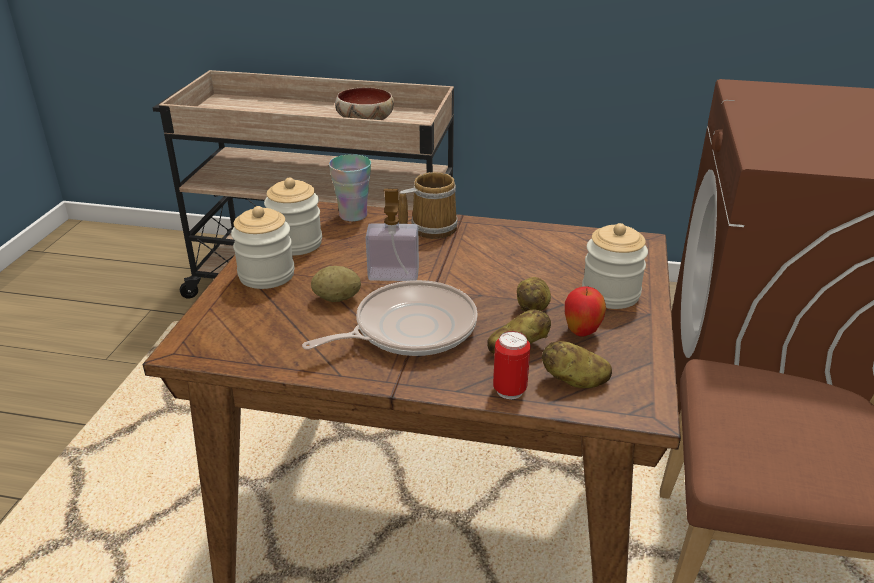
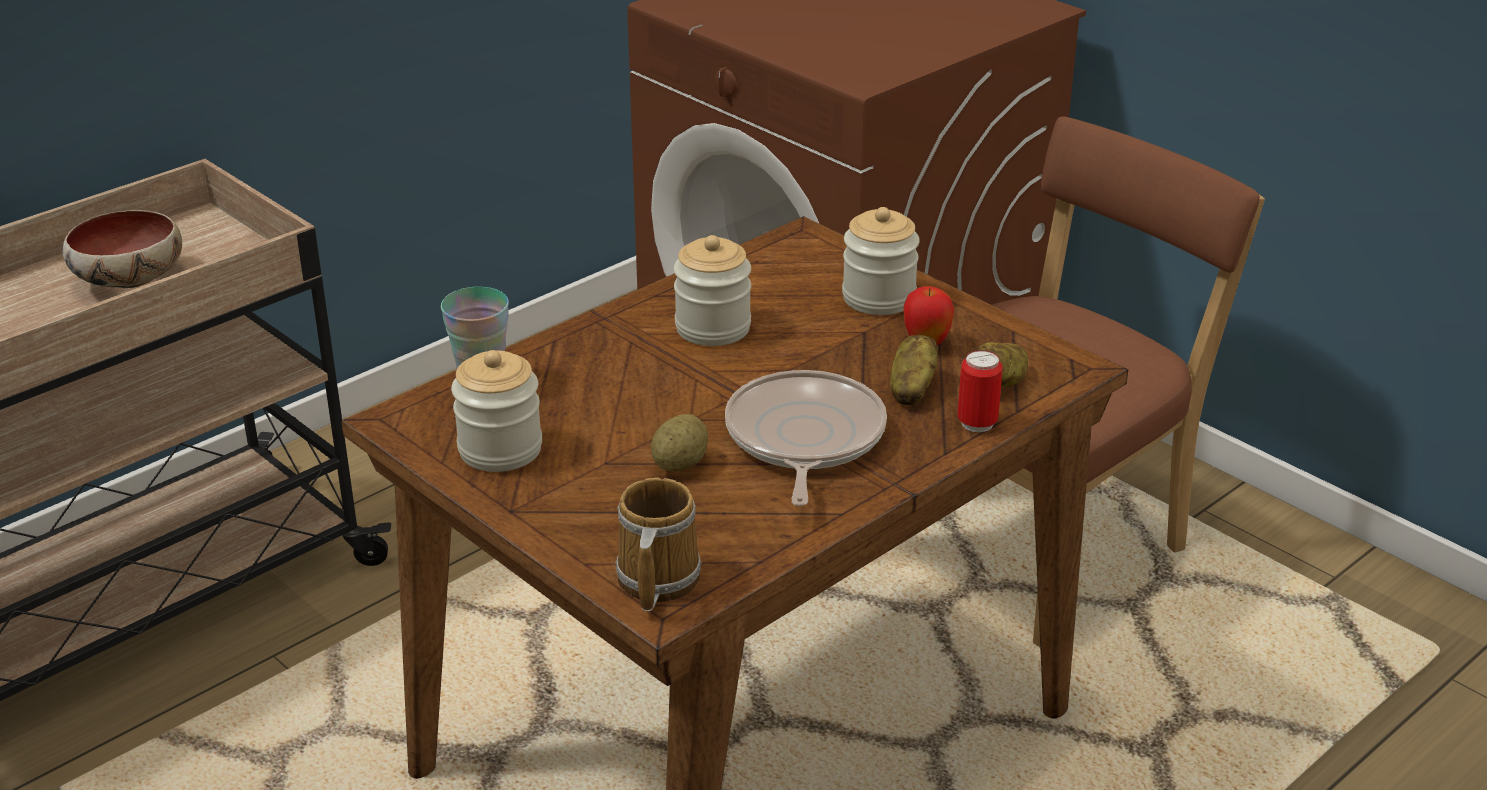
camera: 55 degrees left, 0 degrees up
jar [231,206,295,289] -> jar moved to [674,235,751,346]
soap dispenser [366,189,419,281] -> none
mug [398,172,458,239] -> mug moved to [615,478,702,611]
potato [517,277,551,312] -> none

